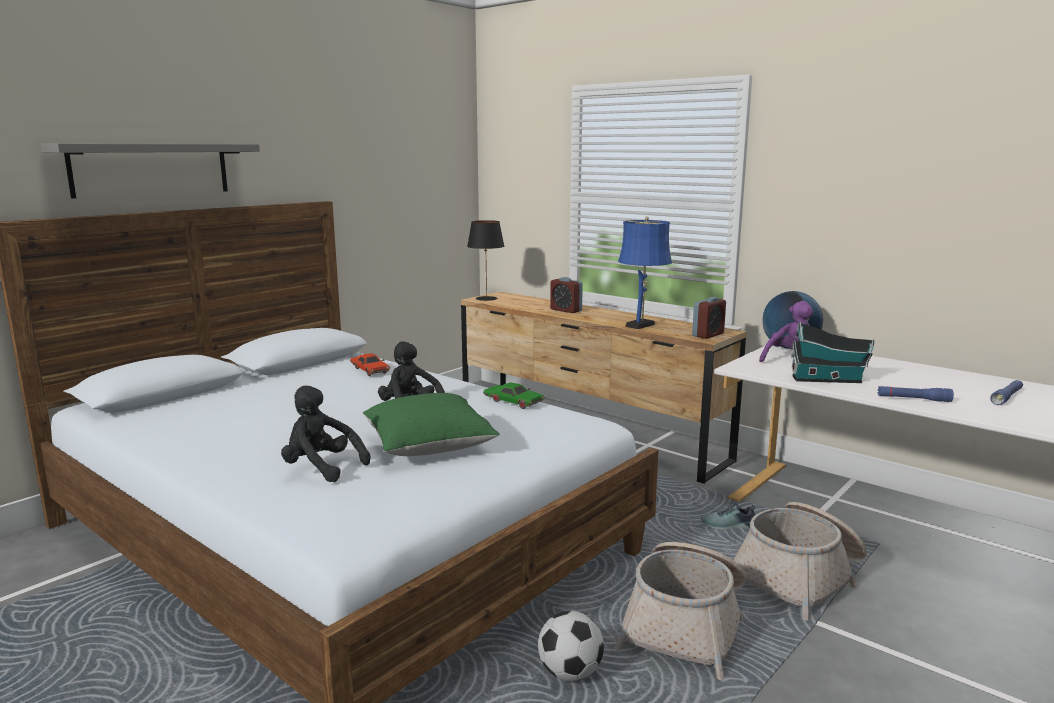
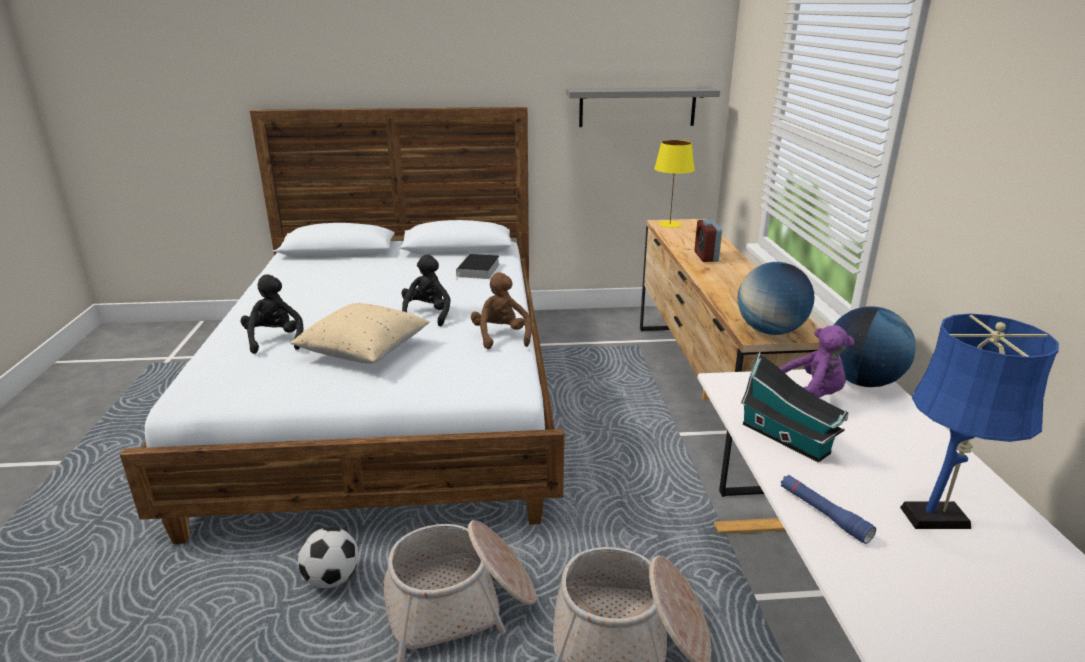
camera: 45 degrees right, 10 degrees up
grey shelf [40,144,260,199] -> grey shelf moved to [566,87,720,127]
red toy car [350,353,390,376] -> book [456,254,499,280]
green pillow [363,393,500,456] -> beige pillow [290,303,430,364]
black table lamp [467,220,504,301] -> yellow table lamp [654,140,695,228]
green toy car [483,382,544,409] -> brown plush toy [471,272,532,349]
blue table lamp [618,216,672,329] -> blue table lamp moved to [900,314,1059,529]
alarm clock [692,297,726,339] -> globe [738,262,815,335]
shoe [701,502,755,530] -> none
blue flashlight [990,380,1023,405] -> none

